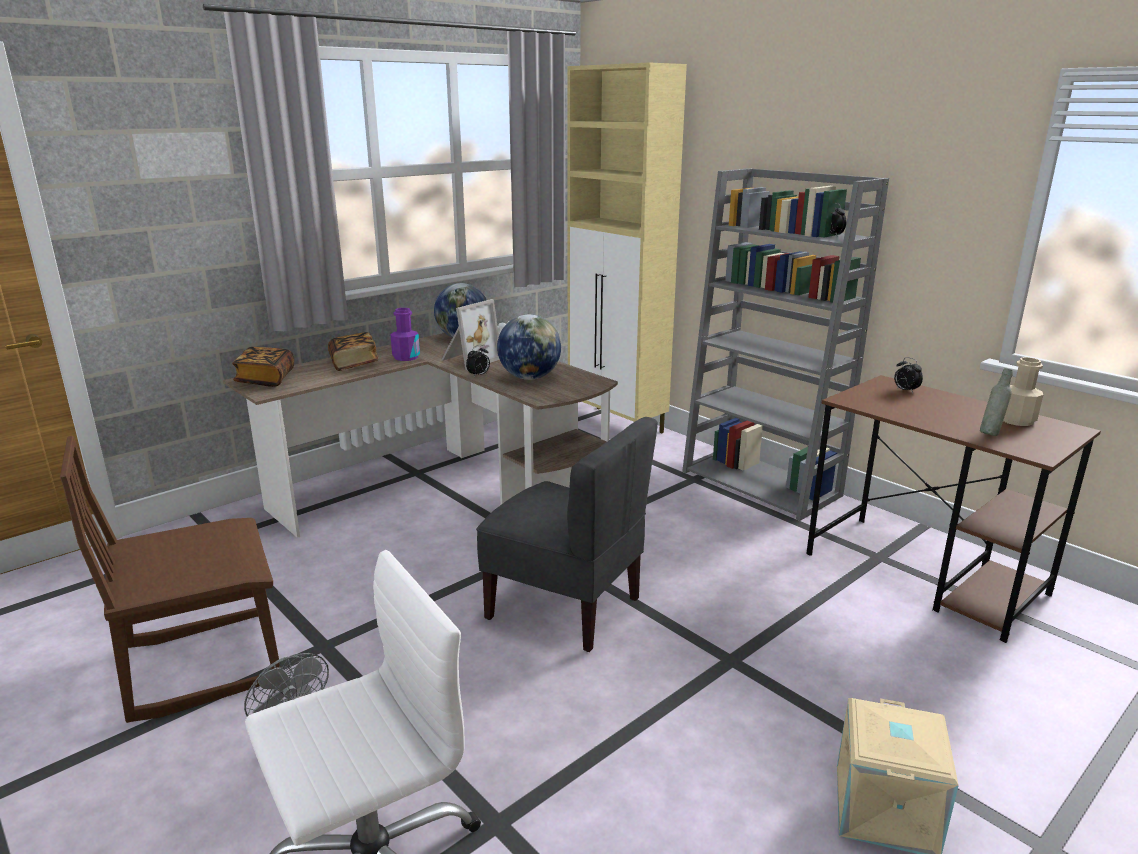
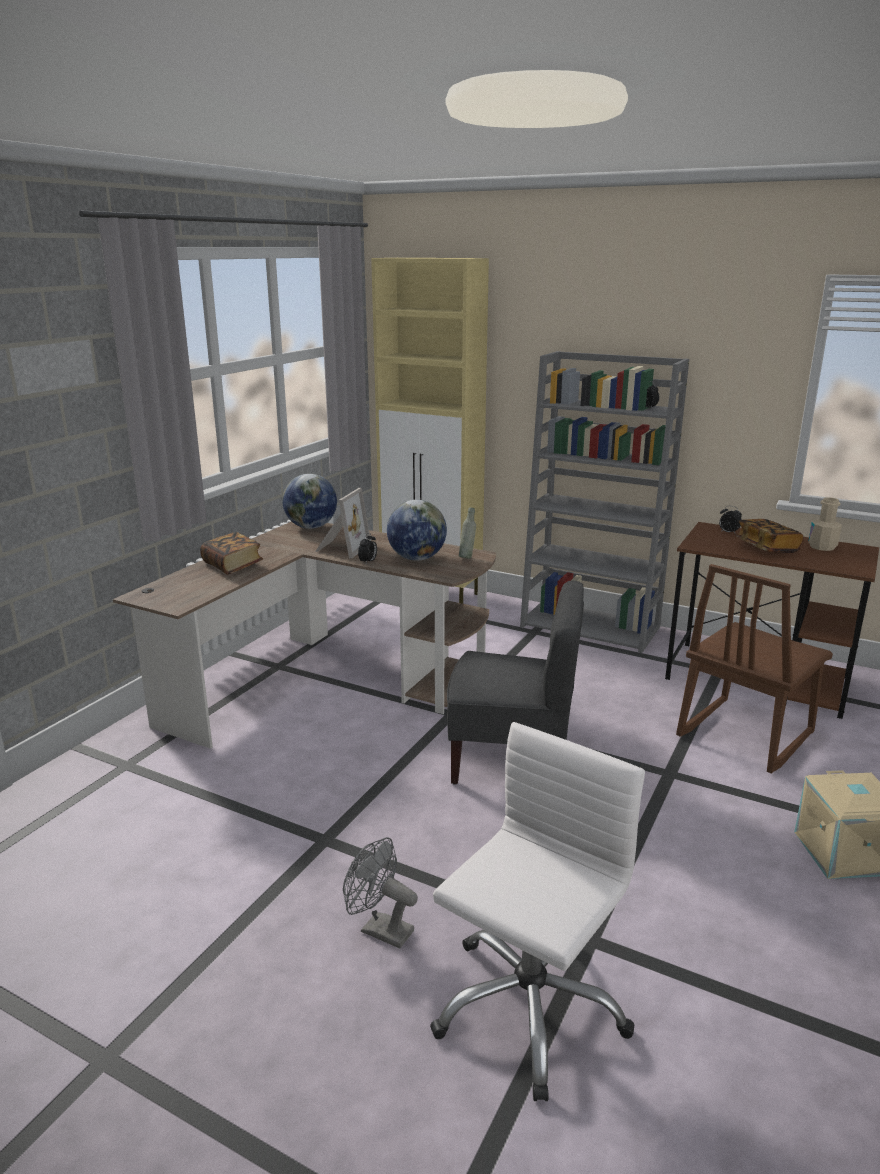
camera: 20 degrees left, 0 degrees up
brown chair [60,436,281,723] -> brown chair moved to [676,564,833,774]
book [232,347,294,387] -> book moved to [735,519,803,553]
purple bottle [390,308,420,361] -> none
grey bottle [980,368,1013,436] -> grey bottle moved to [459,507,476,559]

